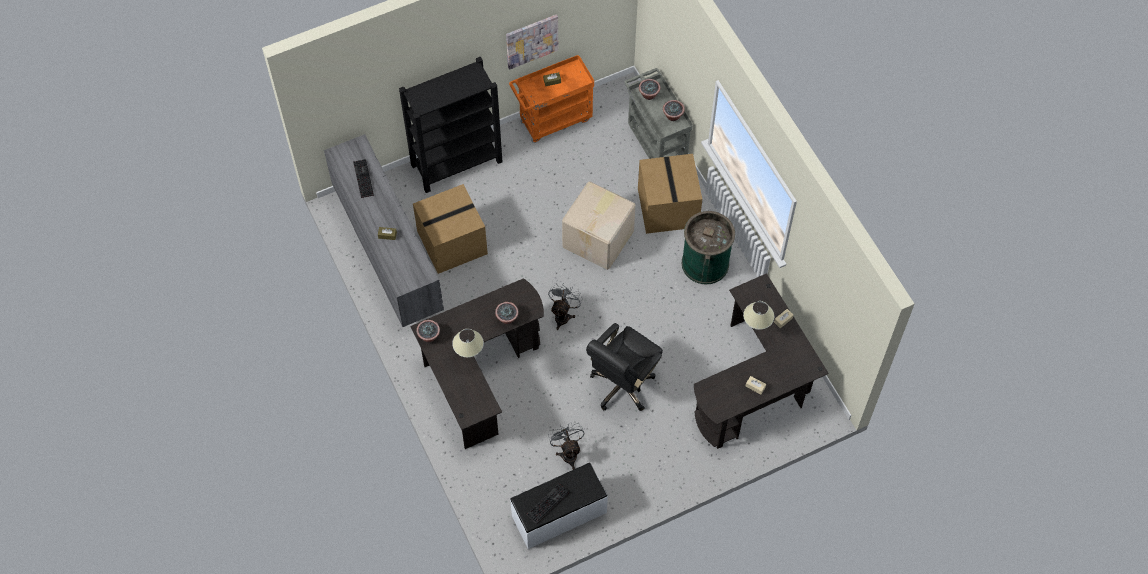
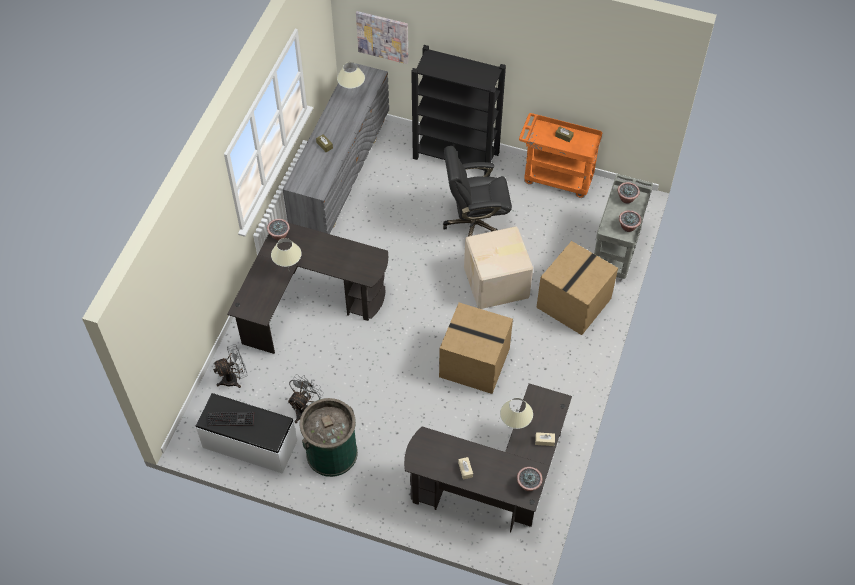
camera: 45 degrees right, 5 degrees down
keyboard [353,159,374,198] -> beige table lamp [337,62,365,98]
cardboard box [413,184,488,274] -> cardboard box moved to [439,303,513,394]
potted plant [495,302,519,324] -> potted plant moved to [517,467,543,491]
picture [506,14,558,70] -> picture moved to [356,11,409,64]
grey fan [548,283,583,330] -> grey fan moved to [213,344,248,388]
black office chair [586,323,663,411] -> black office chair moved to [443,146,512,236]
green trash can [682,211,735,284] -> green trash can moved to [300,398,358,477]

